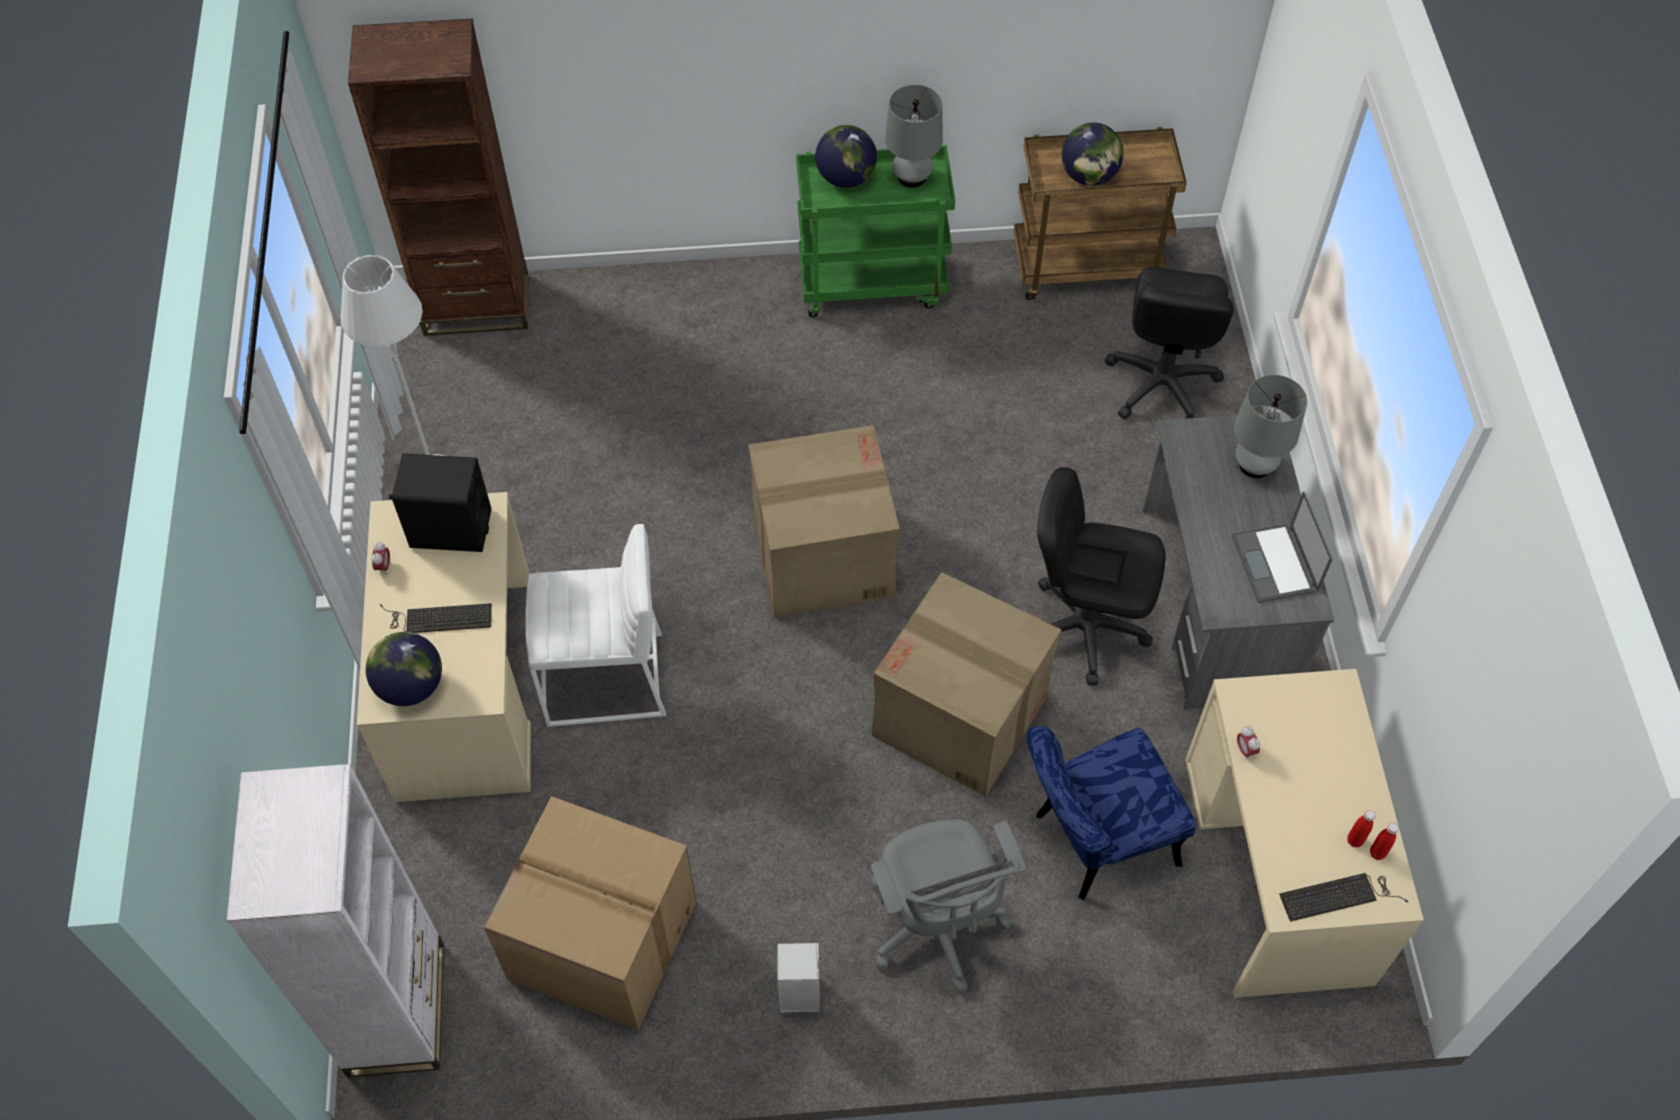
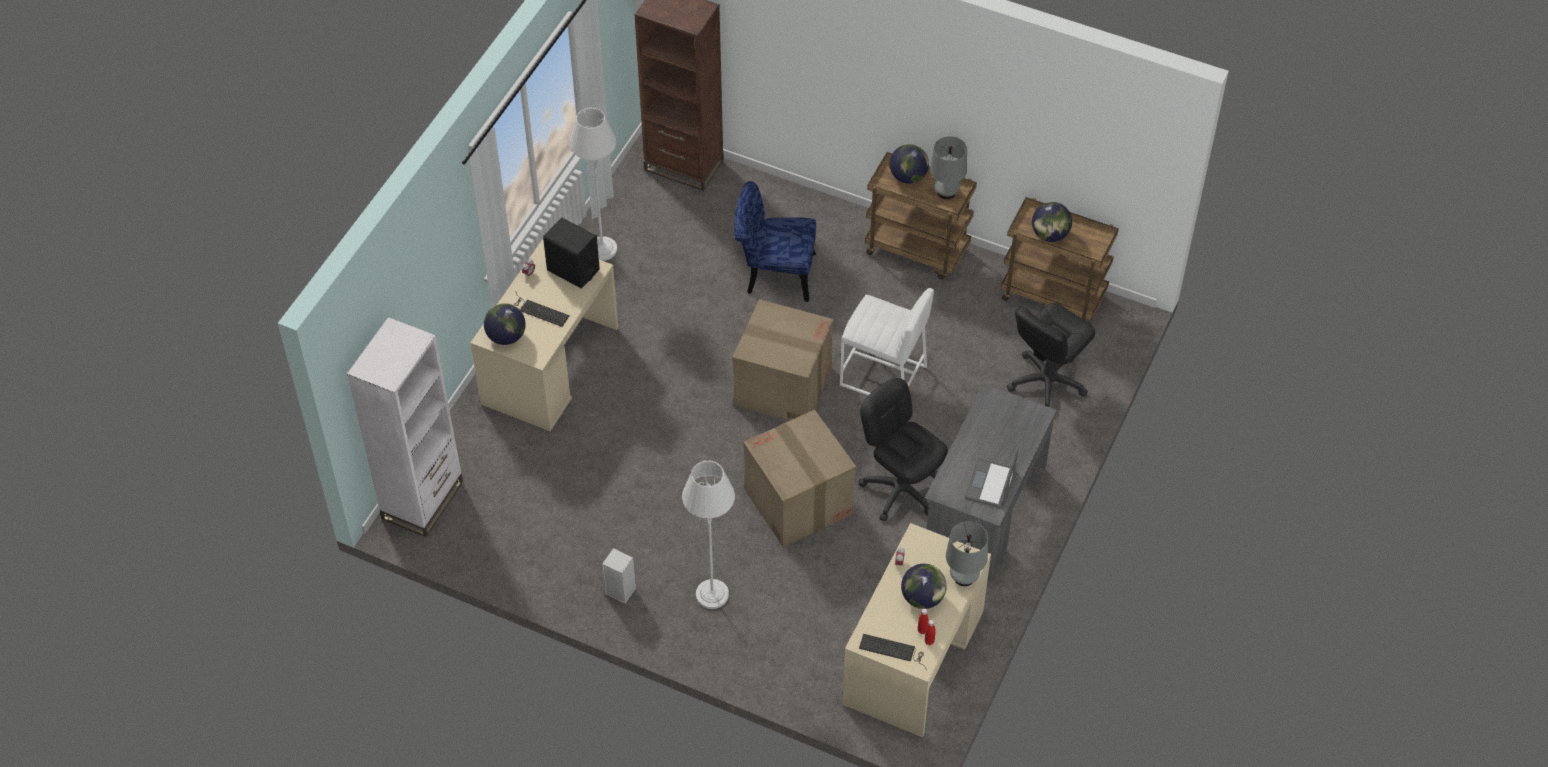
camera: 30 degrees right, 5 degrees down
cardboard box [484,796,697,1030] -> none
white stool [525,524,666,727] -> white stool moved to [840,288,934,396]
green cart [796,145,955,317] -> brown cart [865,152,977,279]
grey office chair [871,819,1026,992] -> white floor lamp [682,460,735,609]
blue chair [1027,726,1196,900] -> blue chair moved to [734,181,816,302]
grey table lamp [1234,375,1307,478] -> grey table lamp moved to [946,521,988,586]
none -> globe [901,564,947,609]

